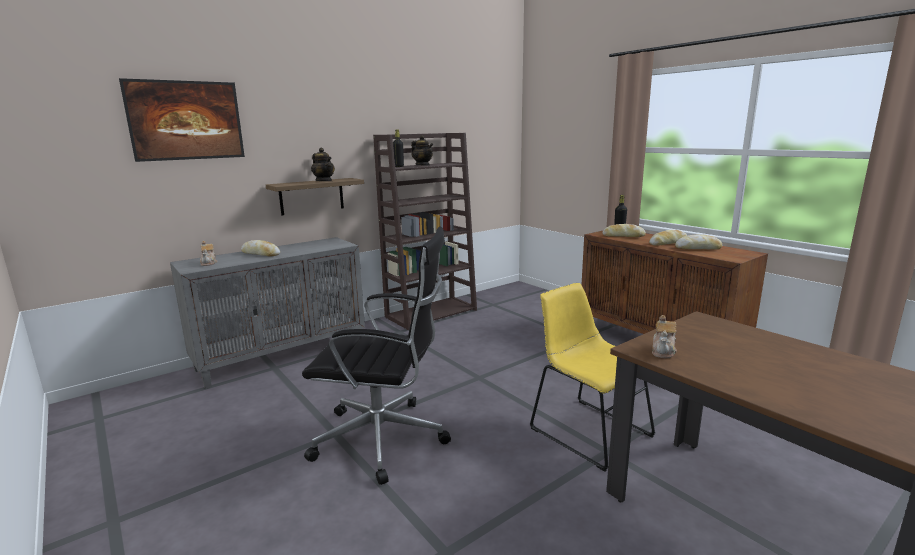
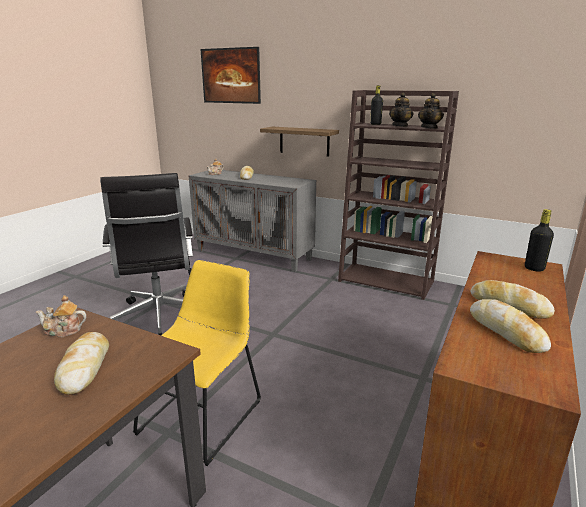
camera: 65 degrees right, 5 degrees up
teapot [311,148,335,181] -> teapot moved to [418,93,444,129]
bread [602,224,646,237] -> bread moved to [54,332,109,395]

